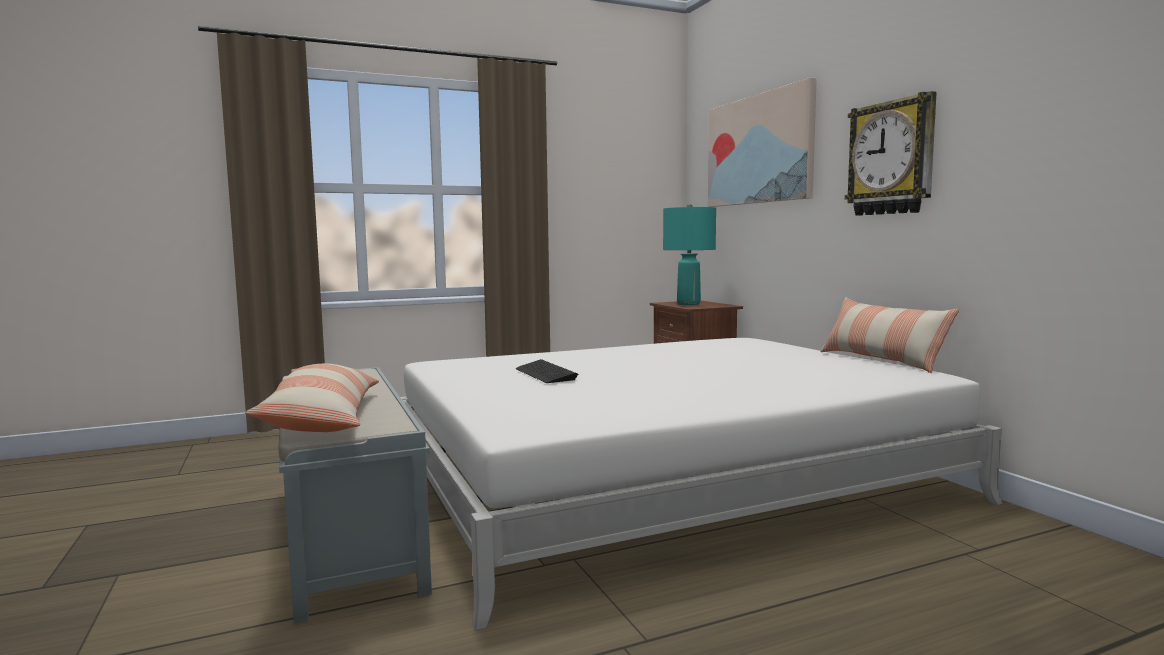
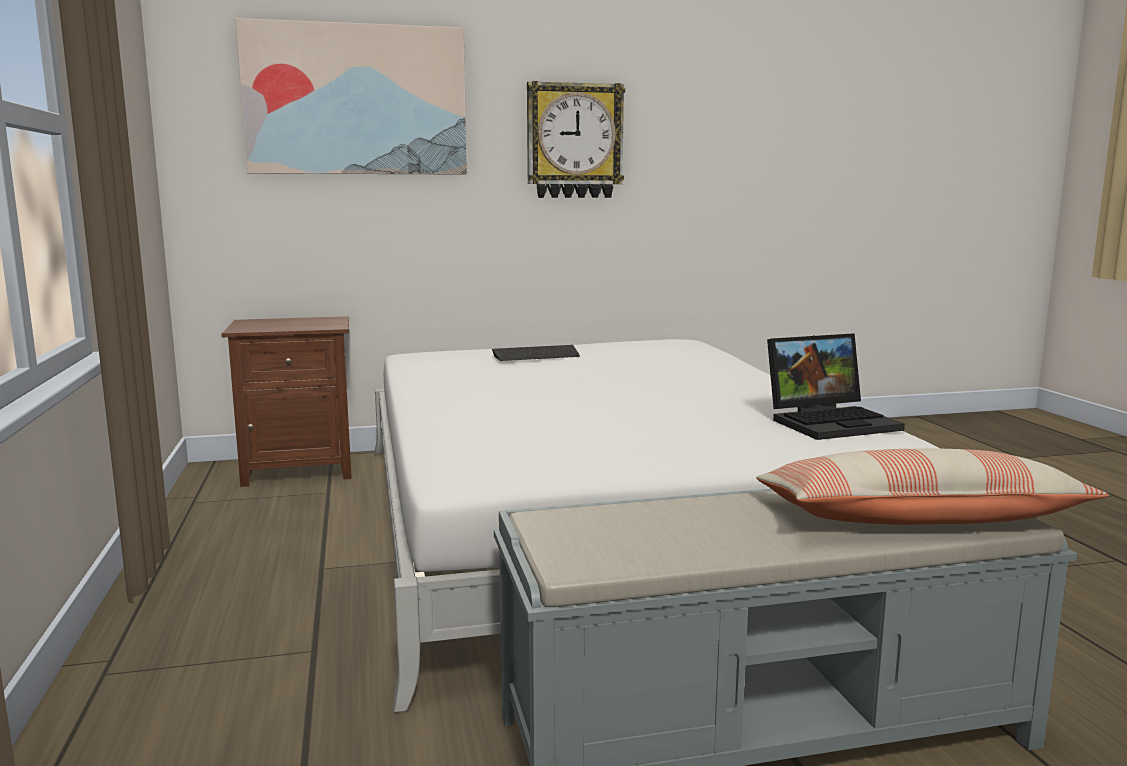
camera: 80 degrees left, 5 degrees up
keyboard [516,359,578,383] -> keyboard moved to [492,345,580,361]
turquoise table lamp [663,204,716,305] -> none
pillow [820,297,959,373] -> none
none -> laptop [767,333,905,440]

